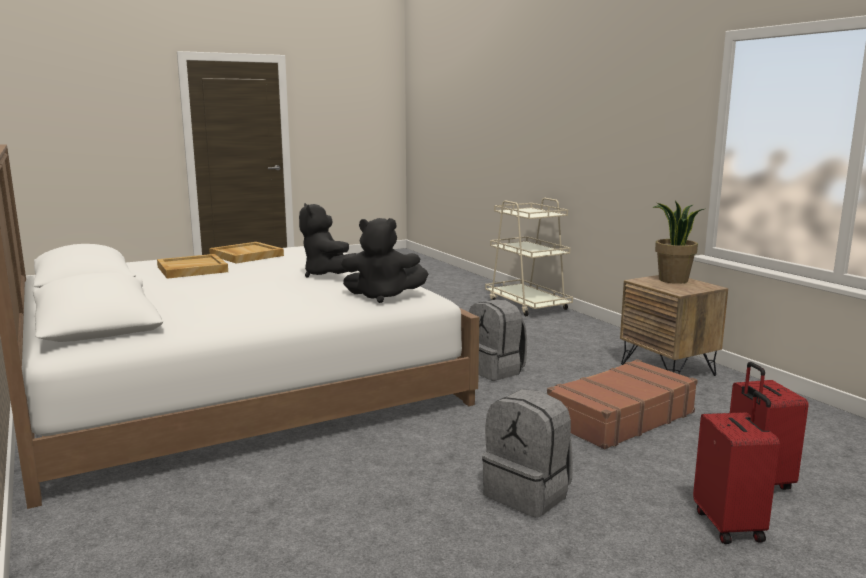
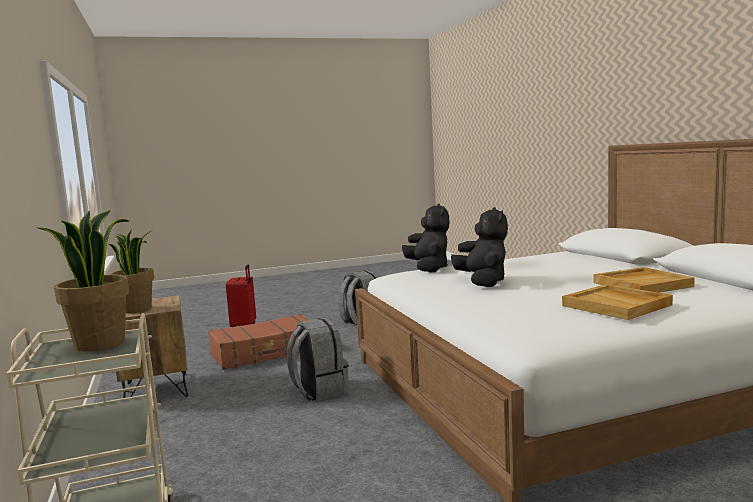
camera: 170 degrees left, 5 degrees down
black plush toy [341,218,428,303] -> black plush toy turned 60 degrees clockwise [402,204,449,273]
red suitcase [693,391,780,544] -> none
none -> potted plant [38,210,129,351]

